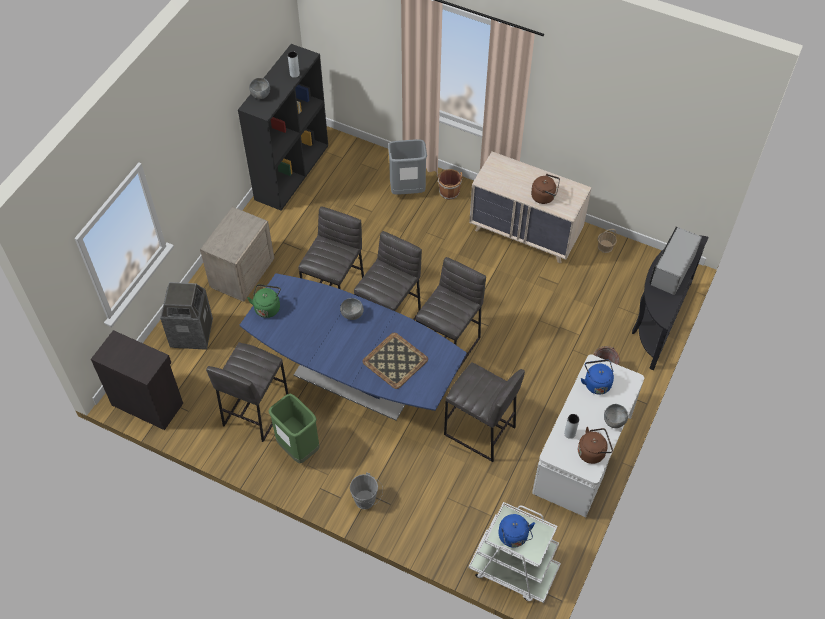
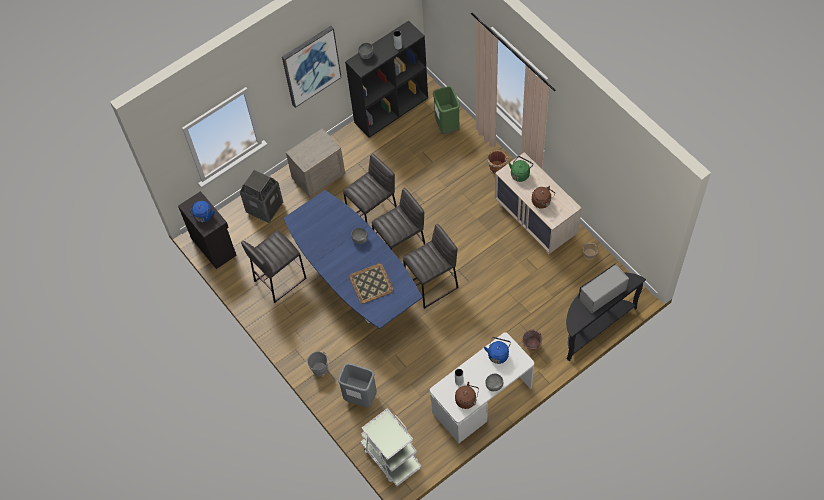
camera: 30 degrees right, 5 degrees up
green kettle [247,284,281,318] -> green kettle moved to [509,156,533,182]
green trash can [269,394,320,463] -> green trash can moved to [433,86,460,135]
grey trash can [388,139,427,195] -> grey trash can moved to [338,363,377,407]
grey stool [444,362,525,462] -> none
blue kettle [498,514,535,548] -> blue kettle moved to [189,201,215,222]
none -> picture [282,26,342,108]

